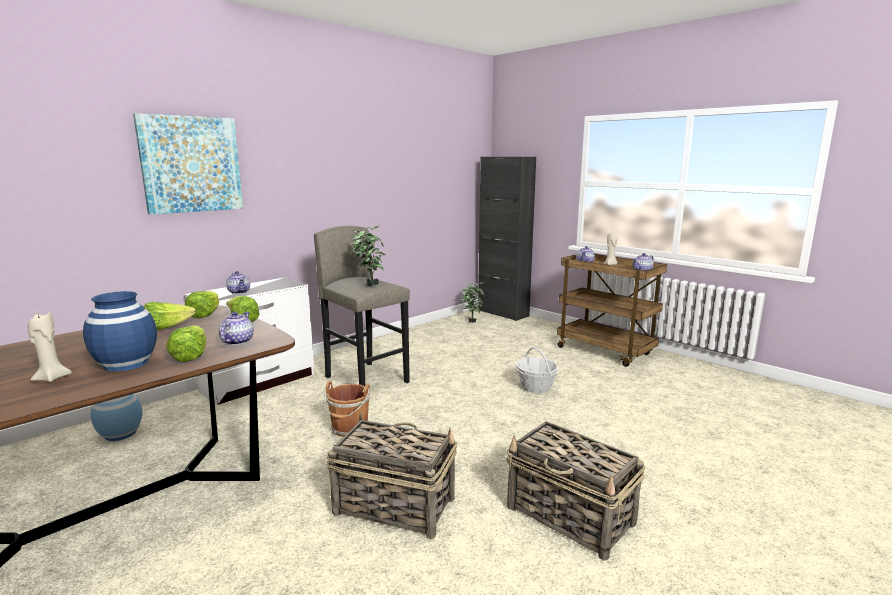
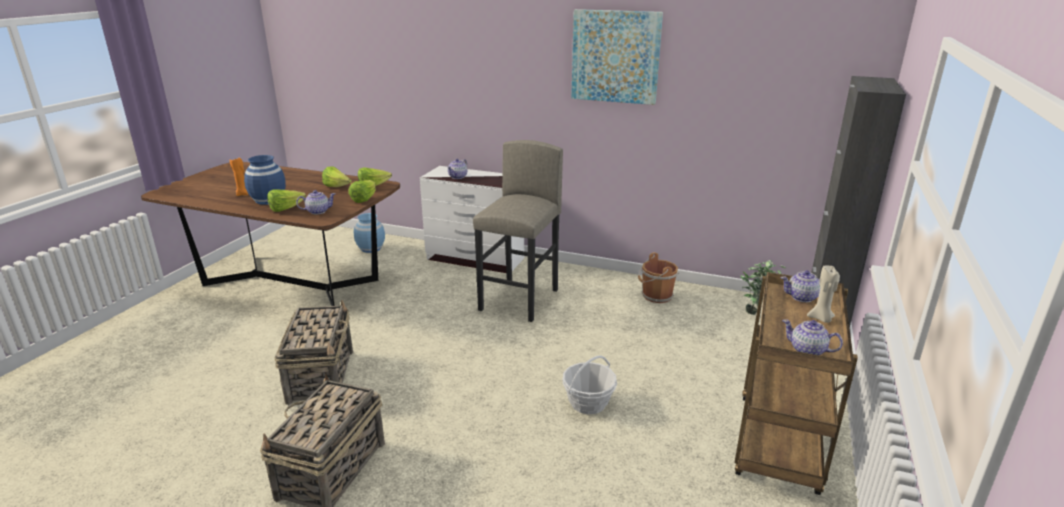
camera: 65 degrees right, 10 degrees up
beige candle [28,312,72,382] -> orange candle [230,157,248,196]
picture [133,113,243,215] -> picture moved to [571,9,663,105]
brown bucket [323,381,371,437] -> brown bucket moved to [638,252,679,303]
potted plant [351,226,386,286] -> none

